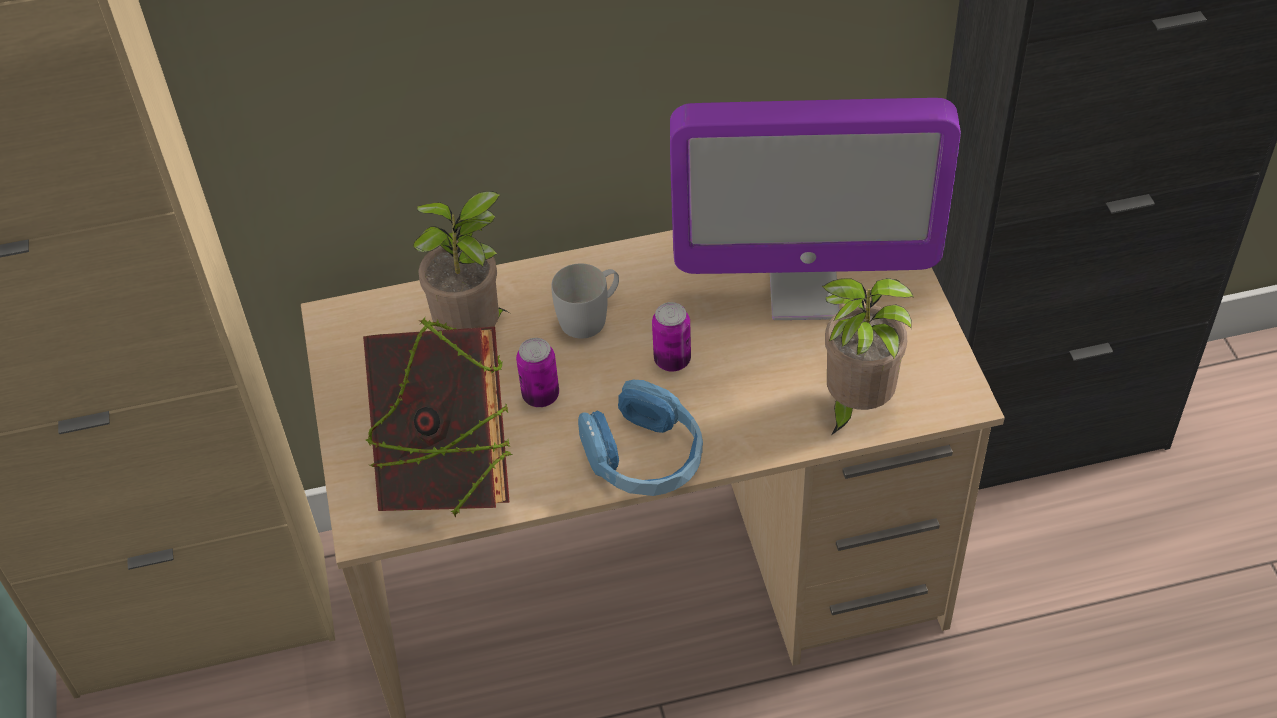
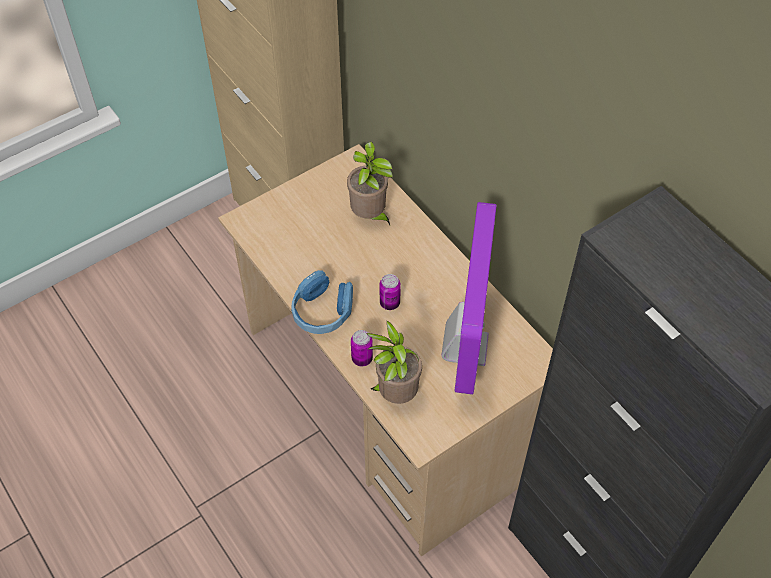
camera: 65 degrees right, 5 degrees up
book [363,317,513,518] -> none
can [516,338,559,407] -> can moved to [351,330,373,366]
white mug [551,263,619,339] -> none
monitor [670,98,961,320] -> monitor turned 150 degrees counterclockwise [441,202,497,395]

